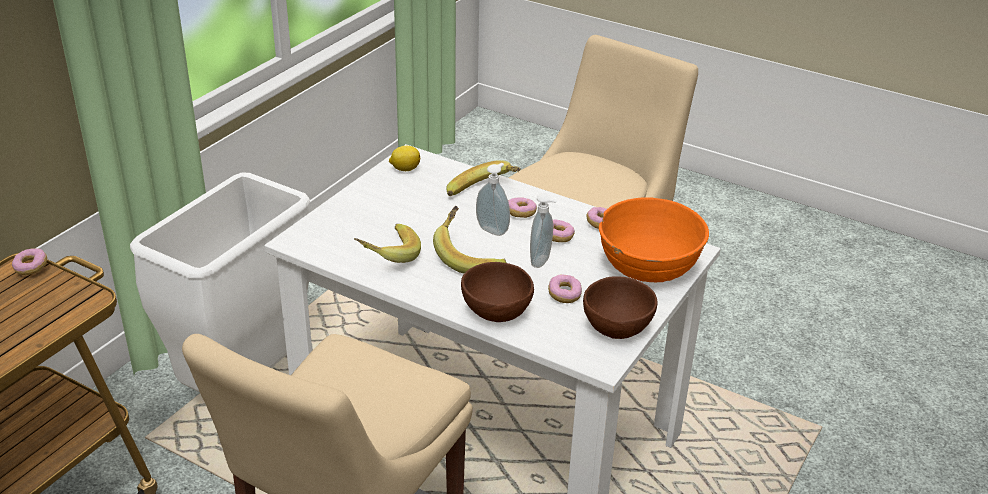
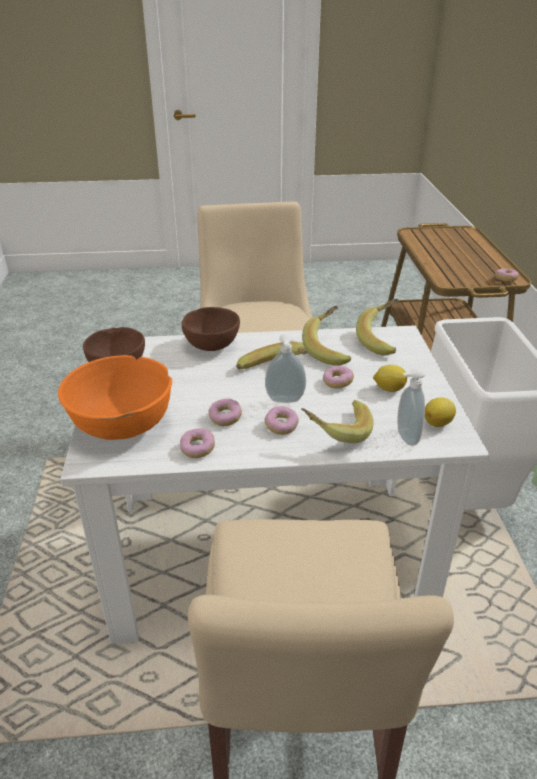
camera: 145 degrees right, 0 degrees up
soap dispenser [530,193,558,268] -> soap dispenser moved to [397,367,426,446]
donut [548,274,582,303] -> donut moved to [323,366,354,388]
none -> banana [356,299,399,356]
none -> lemon [373,365,407,392]

